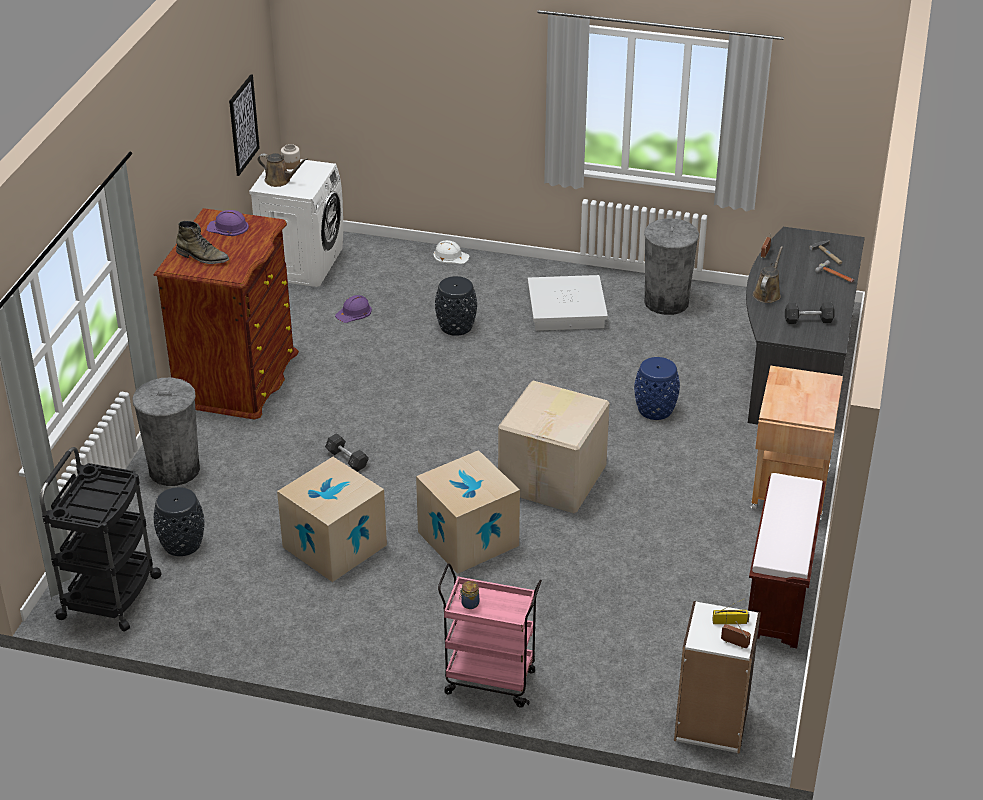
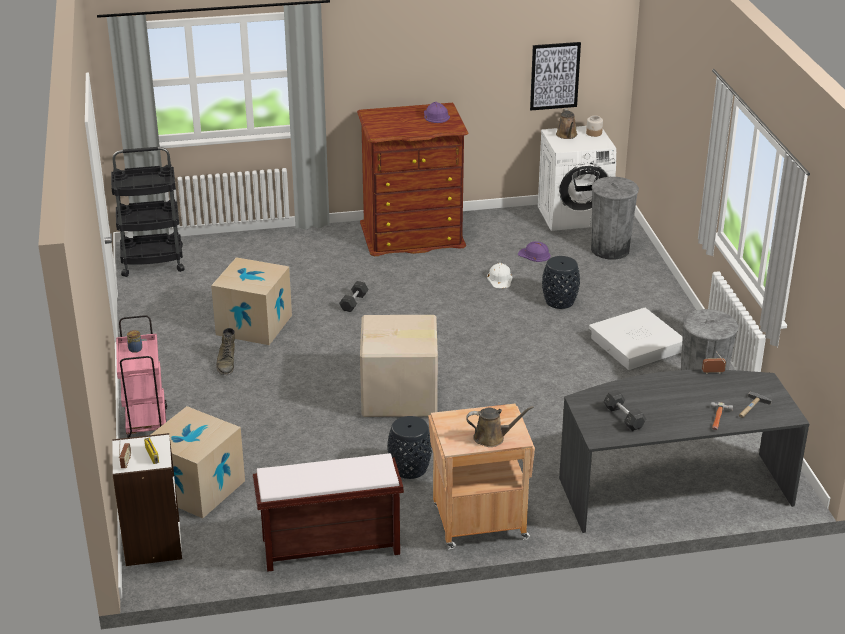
camera: 65 degrees right, 5 degrees down
grey trash can [132,378,200,486] -> grey trash can moved to [591,177,639,260]
black stool [154,487,204,556] -> black stool moved to [387,416,432,479]
green boot [176,221,229,264] -> green boot moved to [216,328,235,375]
cardboard box [416,450,520,574] -> cardboard box moved to [151,406,245,518]
white hard hat [433,240,470,264] -> white hard hat moved to [487,263,512,288]
blue stool [634,357,680,420] -> none
brown watering can [753,246,783,303] -> brown watering can moved to [466,406,534,447]

